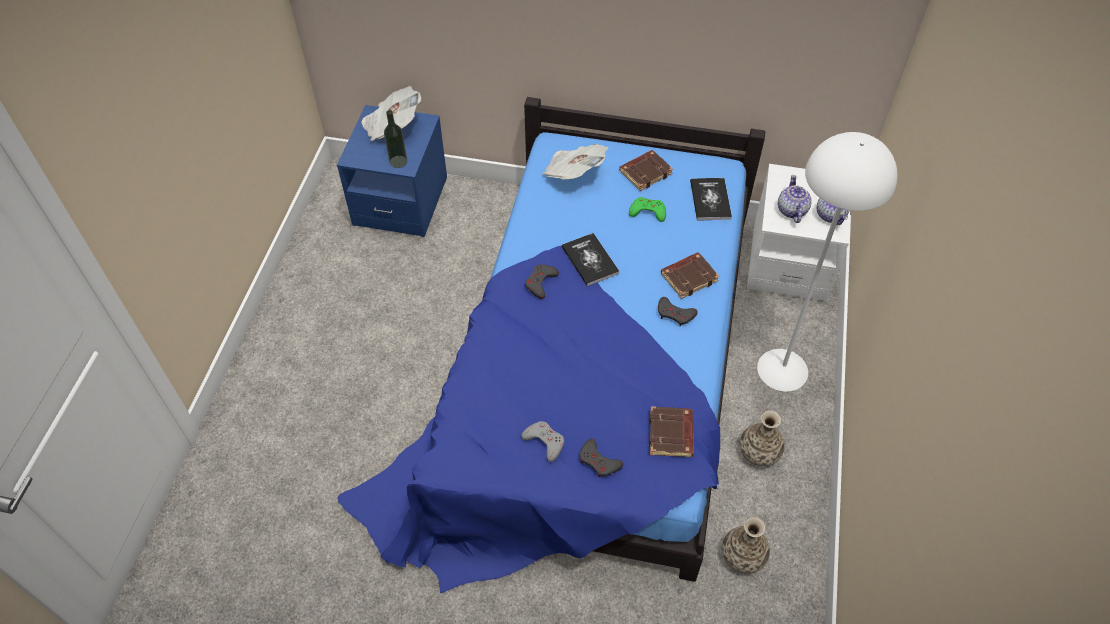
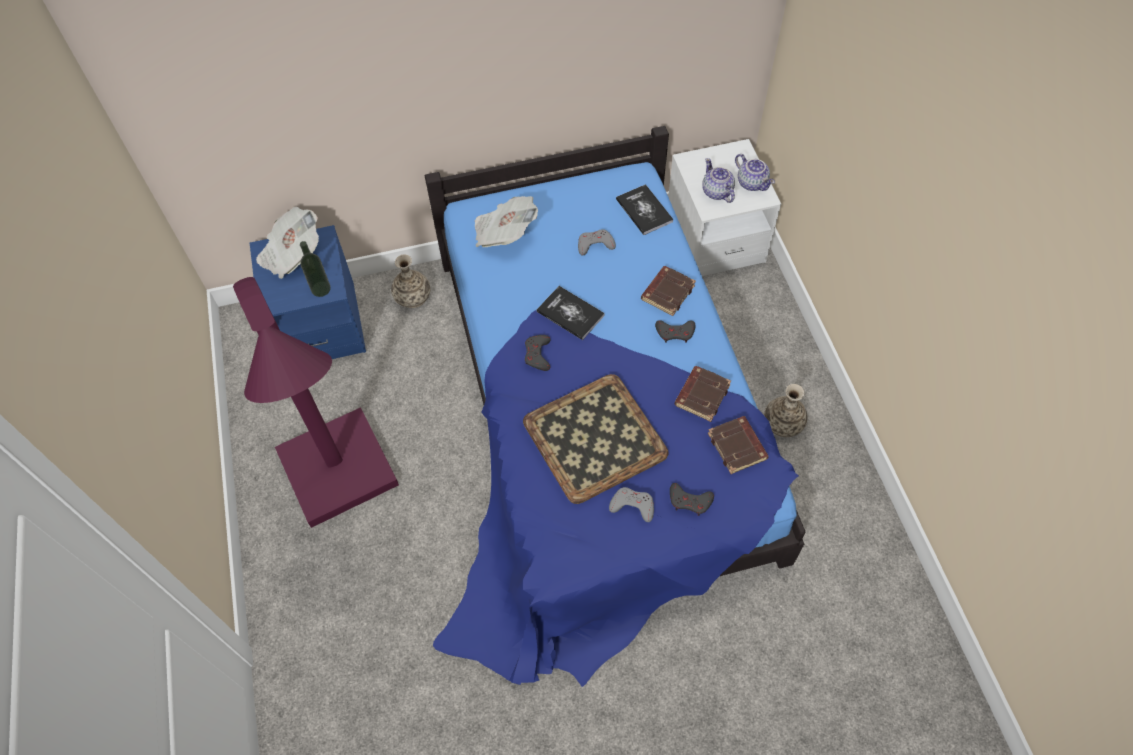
camera: 25 degrees left, 5 degrees up
brown book [619,150,673,191] -> brown book moved to [674,366,731,422]
green game controller [629,197,666,222] -> grey game controller [578,229,616,255]
vase [722,517,770,574] -> vase moved to [391,255,431,308]
white floor lamp [757,132,897,392] -> none
none -> purple floor lamp [233,277,399,528]
none -> tray [523,374,668,504]

